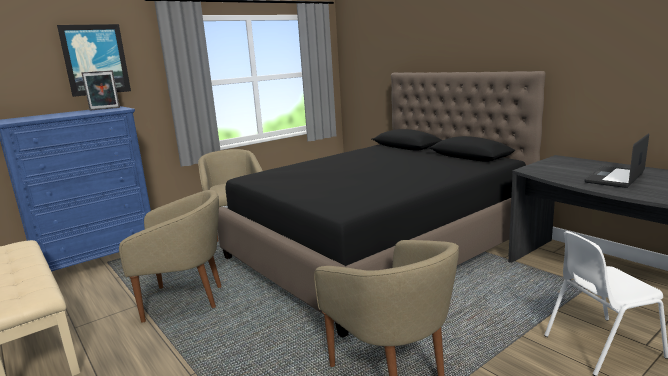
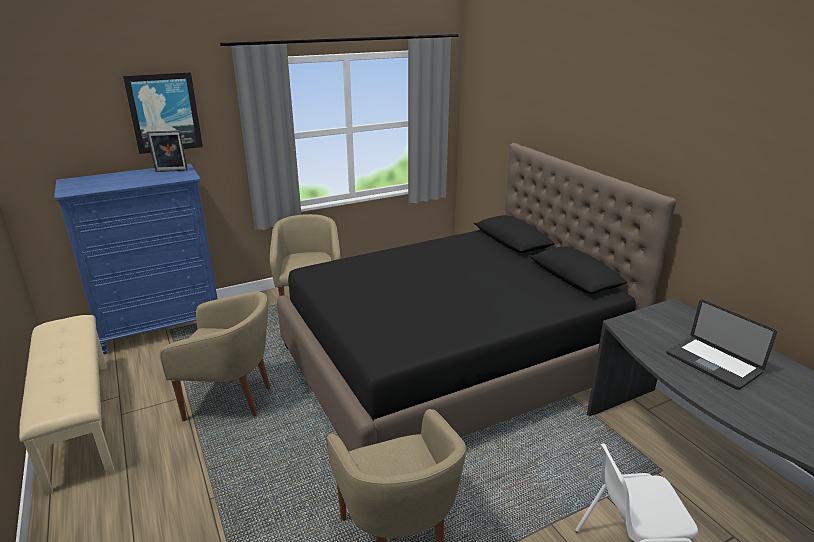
camera: 10 degrees right, 10 degrees up
laptop [584,134,649,188] -> laptop turned 90 degrees counterclockwise [666,299,777,390]

